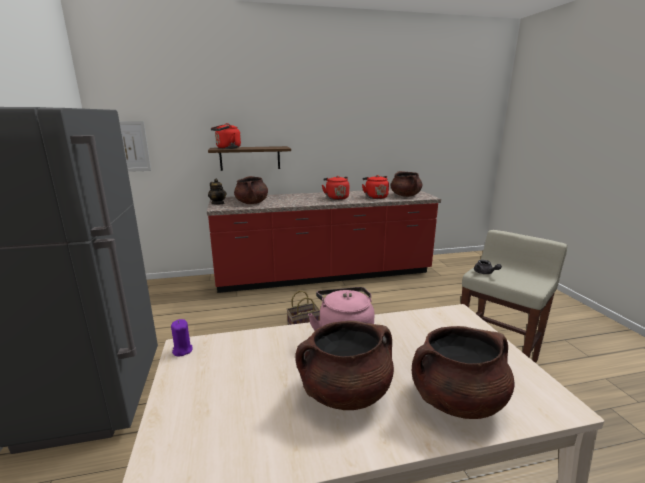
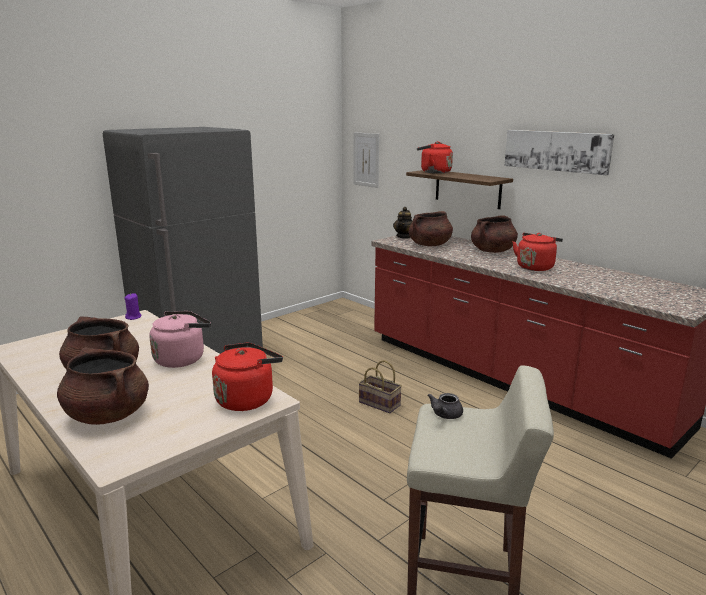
camera: 60 degrees right, 0 degrees up
red kettle [362,175,389,199] -> red kettle moved to [212,343,283,411]
brown cooking pot [391,171,422,197] -> brown cooking pot moved to [471,215,518,253]
none -> picture [504,130,614,175]

